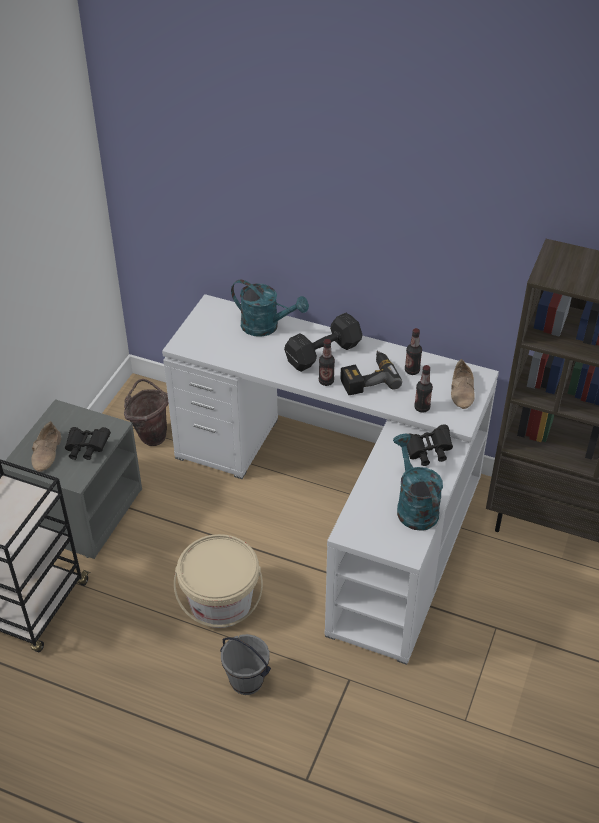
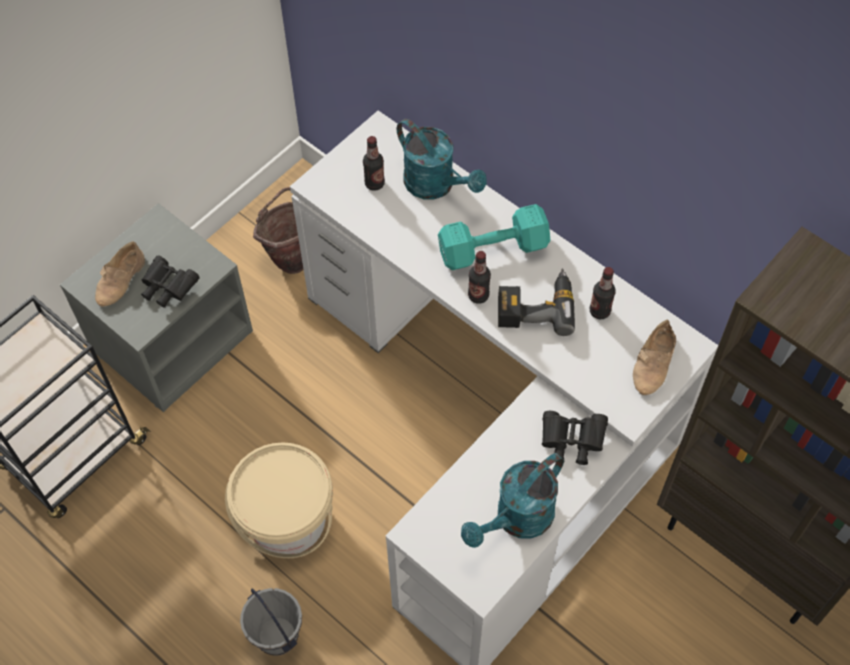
camera: 20 degrees right, 15 degrees up
black dumbbell [284,313,362,372] -> turquoise dumbbell [438,204,550,270]
turquoise watering can [393,434,443,531] -> turquoise watering can turned 135 degrees counterclockwise [461,453,564,548]
bottle [414,365,433,413] -> bottle moved to [363,136,385,191]

